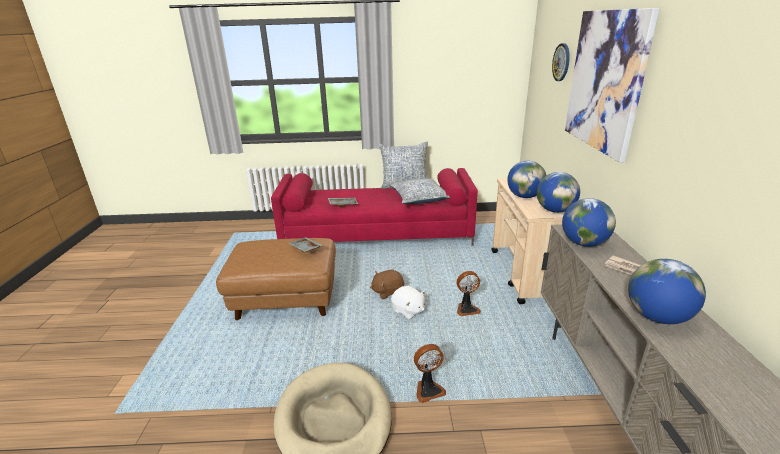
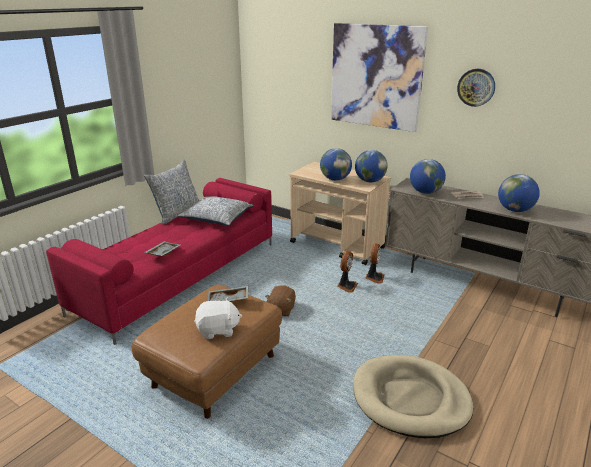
camera: 55 degrees left, 0 degrees up
white plush toy [391,286,425,319] -> white plush toy moved to [194,297,242,339]
fan [414,344,446,403] -> fan moved to [366,244,385,284]
wall clock [552,43,570,81] -> wall clock moved to [457,69,495,107]

